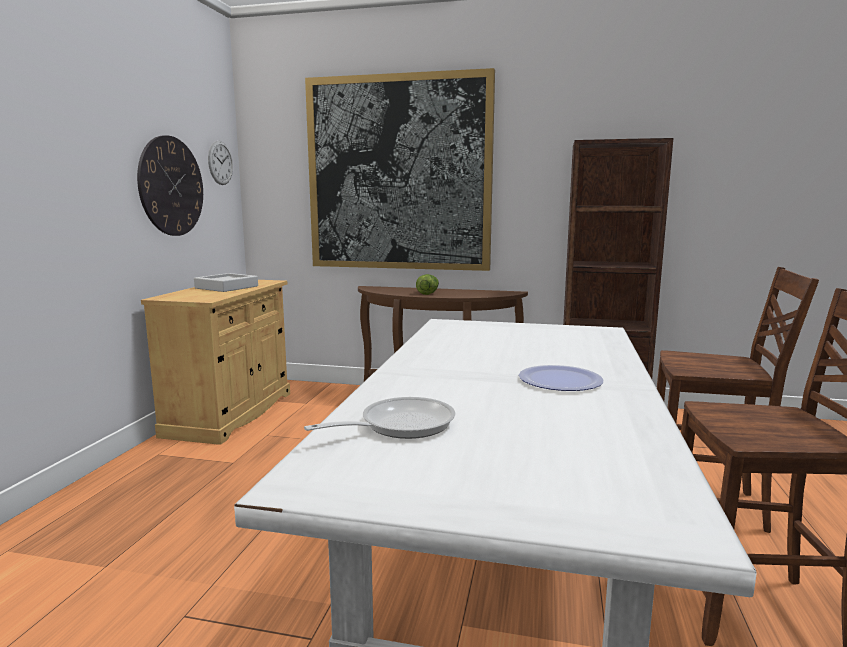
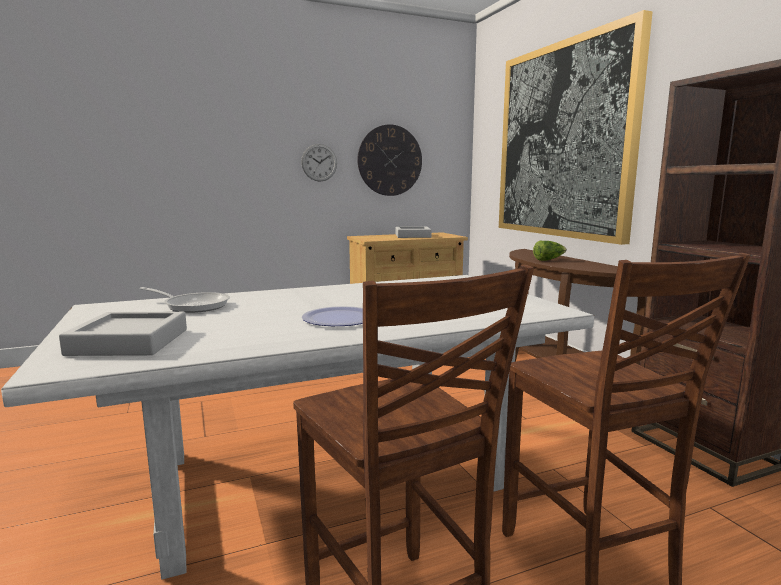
camera: 55 degrees right, 0 degrees up
wall clock [208,141,233,185] -> wall clock moved to [301,144,337,182]
none -> grey tray [59,312,187,356]

